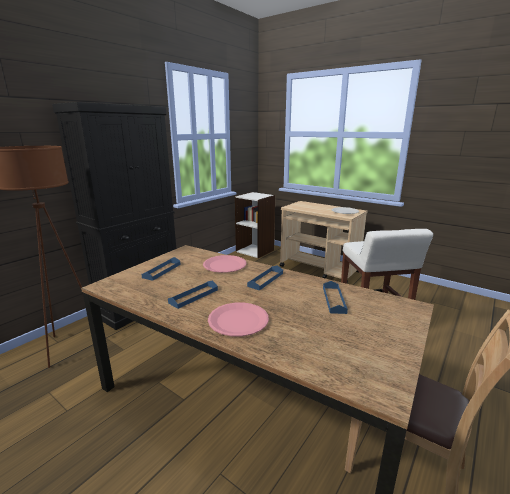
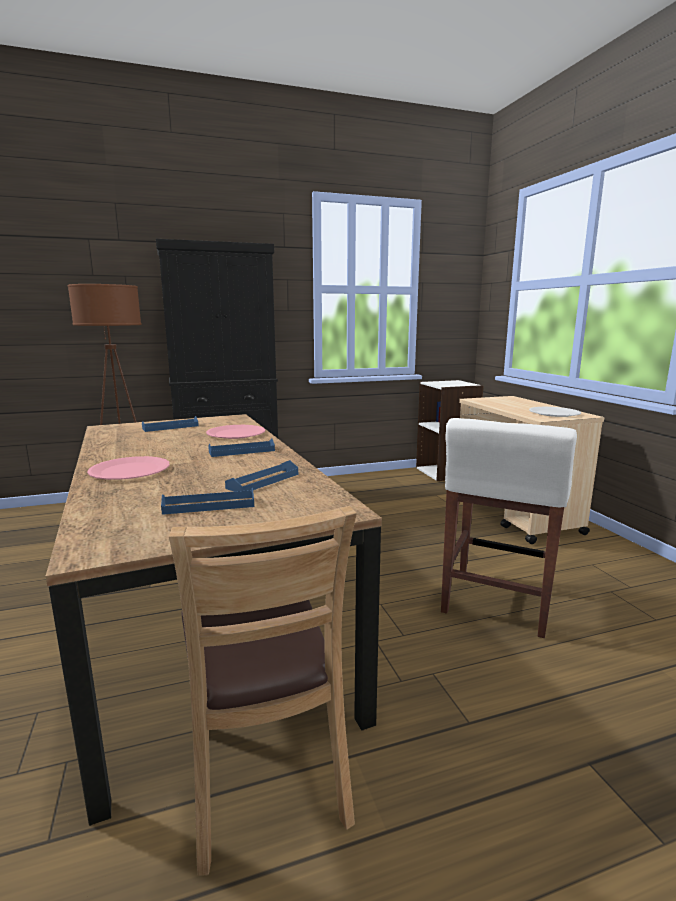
camera: 35 degrees right, 5 degrees down
blue tray [168,280,218,309] -> blue tray moved to [161,488,254,515]

